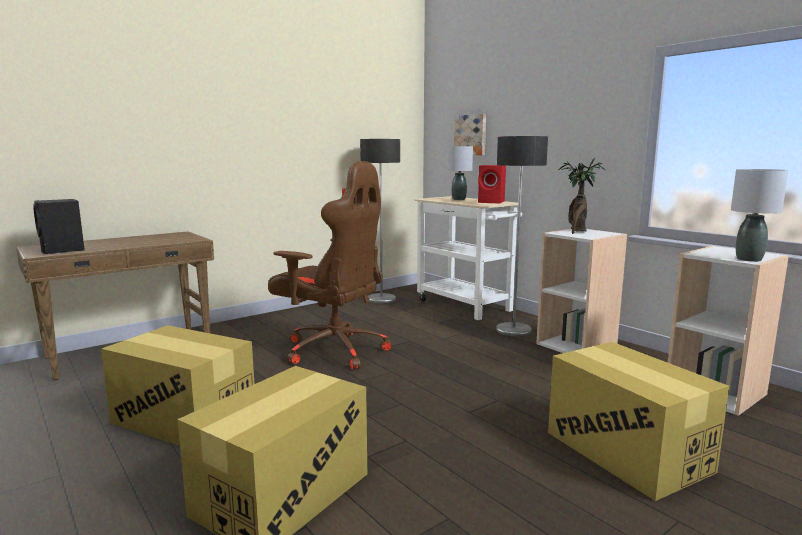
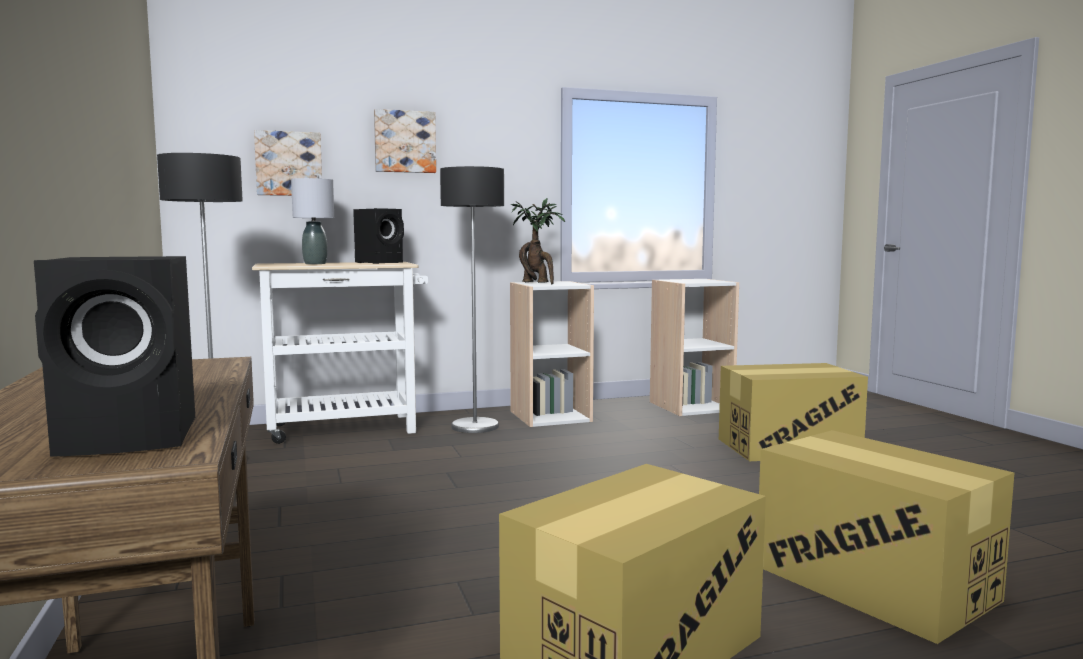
camera: 70 degrees left, 5 degrees down
brown office chair [268,161,392,369] -> none
red speaker [478,165,506,203] -> black speaker [353,208,404,264]
grey table lamp [731,169,788,262] -> none
none -> picture [374,109,436,173]

